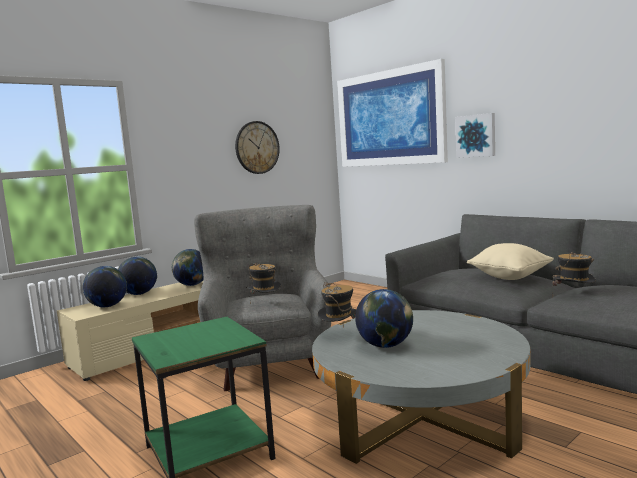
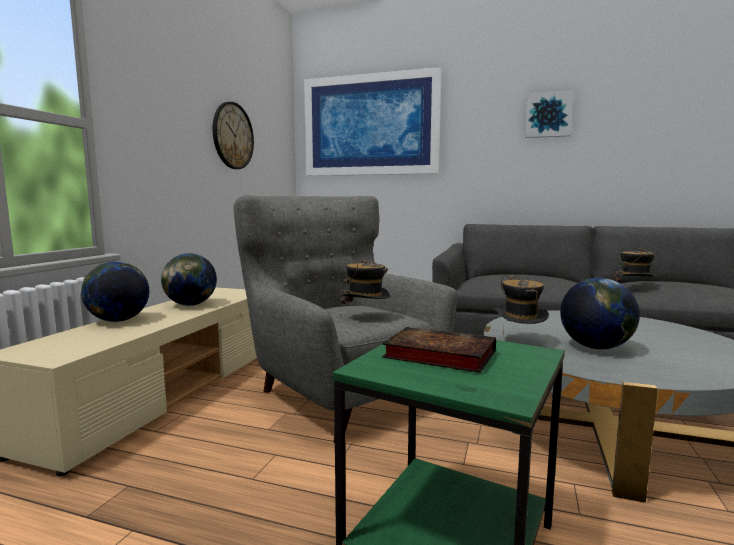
camera: 30 degrees left, 0 degrees up
globe [83,266,127,308] -> none
picture [455,113,495,158] -> picture moved to [525,90,574,138]
beige pillow [467,243,554,280] -> none
none -> book [382,327,496,373]

